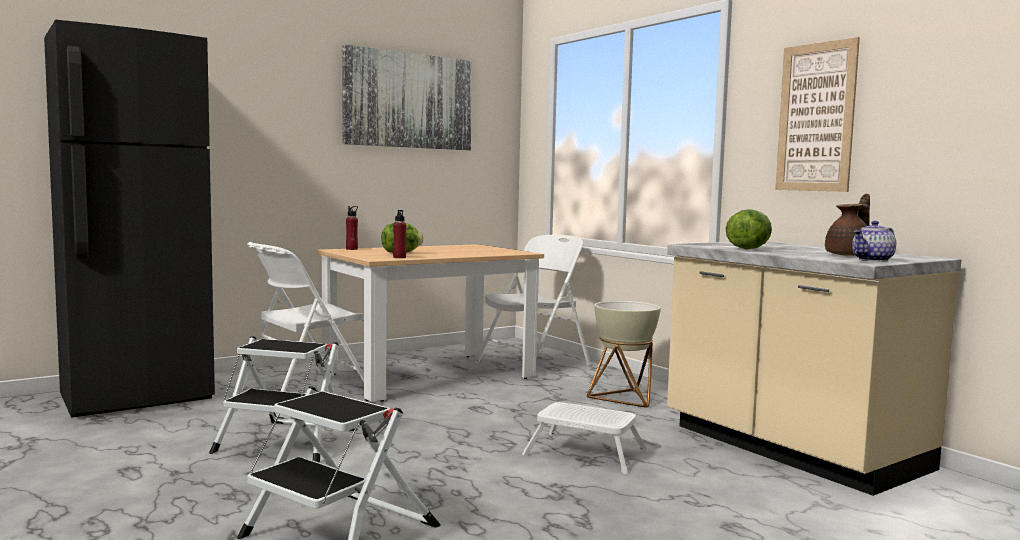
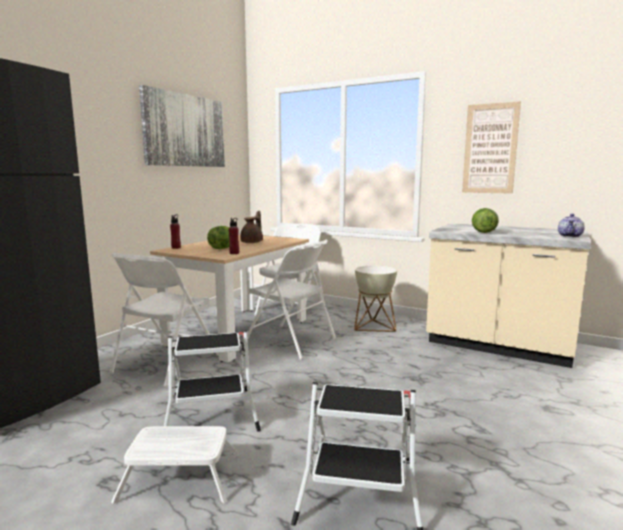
camera: 25 degrees left, 5 degrees up
white step ladder [522,402,647,474] -> white step ladder moved to [111,426,239,504]
brown teapot [825,194,870,256] -> brown teapot moved to [240,211,263,243]
none -> white chair [247,240,336,360]

